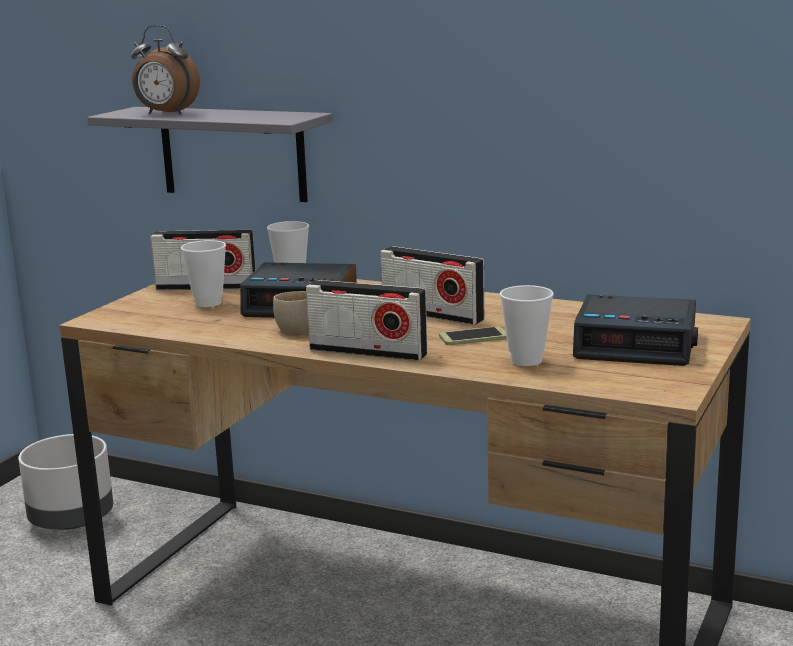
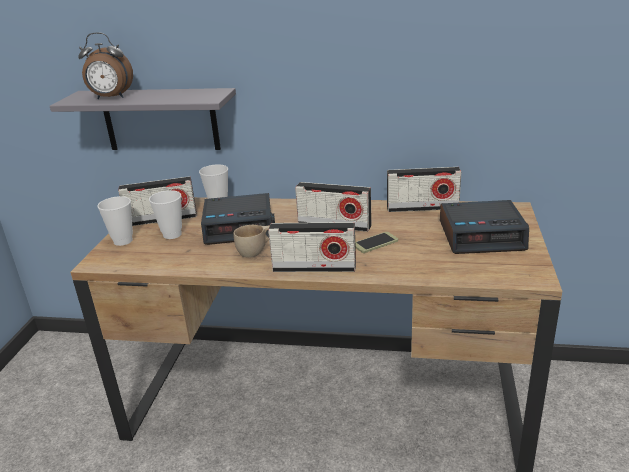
camera: 15 degrees left, 10 degrees up
grey planter [18,434,113,530] -> none
cup [500,285,554,366] -> cup moved to [97,196,133,246]
none -> radio [387,167,461,212]

